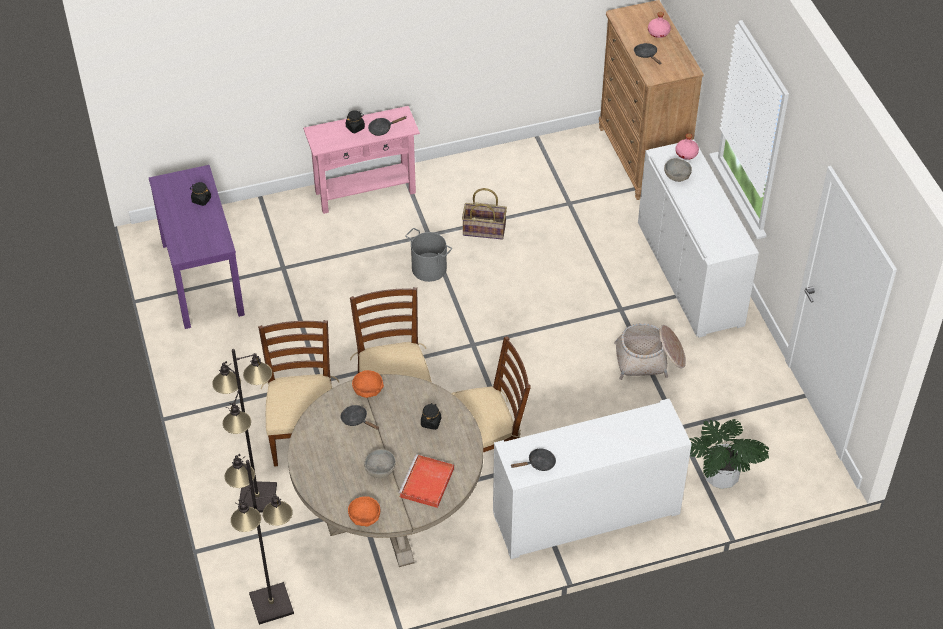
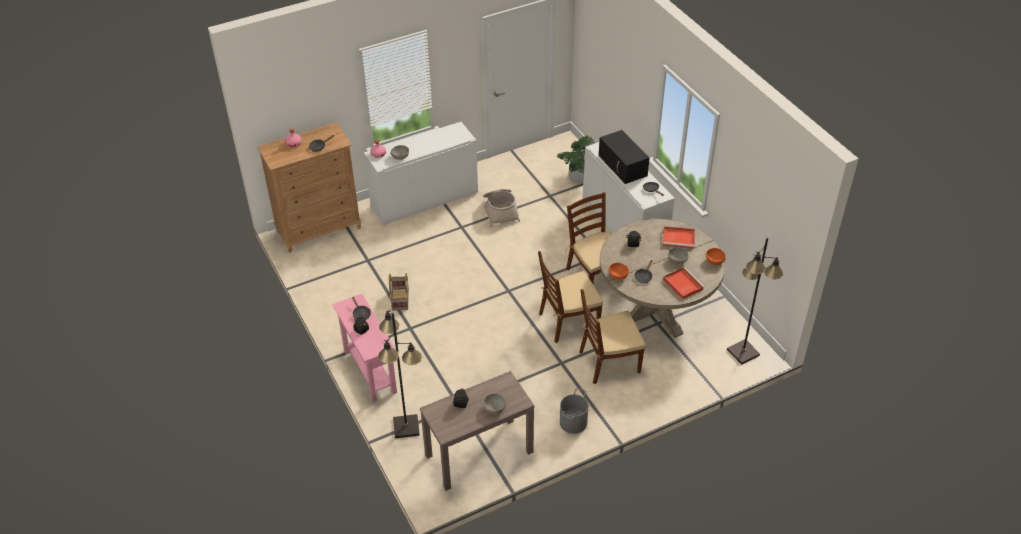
camera: 100 degrees left, 5 degrees down
purple console table [149,165,245,329] -> brown console table [420,371,535,491]
black floor lamp [212,349,277,513] -> black floor lamp moved to [378,310,422,438]
grey bucket [405,228,452,282] -> grey bucket moved to [560,388,588,434]
none -> grey bowl [483,393,507,414]
none -> black microwave [599,130,649,184]
none -> red tray [663,267,704,299]

